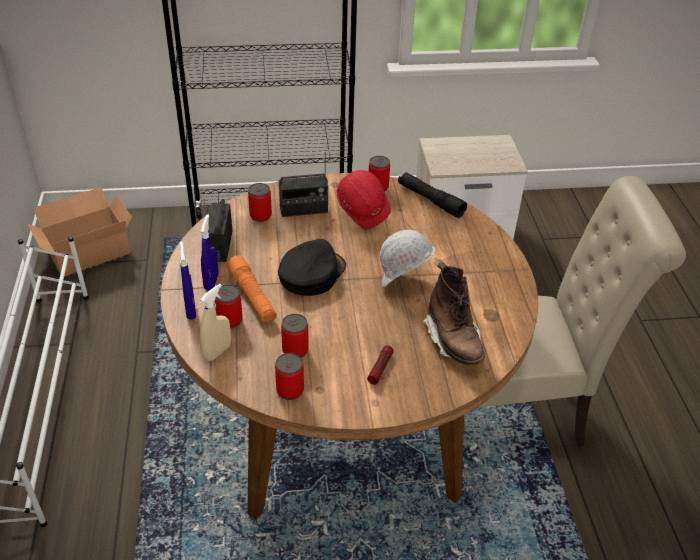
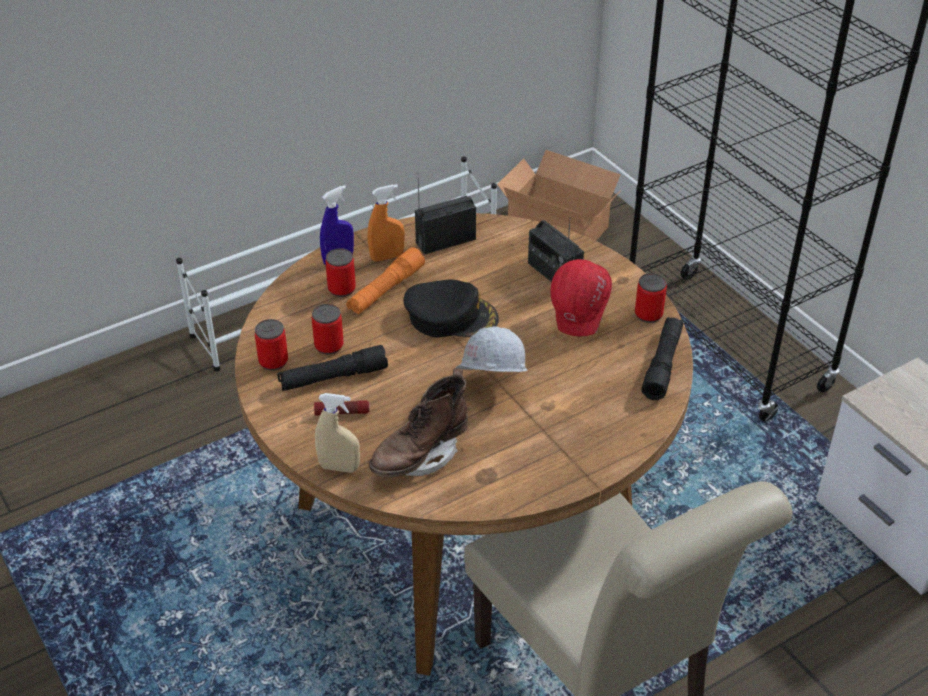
camera: 65 degrees right, 0 degrees up
blue spray bottle [200,215,219,291] -> orange spray bottle [368,184,405,262]
beige spray bottle [200,284,231,361] -> beige spray bottle moved to [315,393,360,473]
can [248,183,272,222] -> none
none -> black flashlight [277,345,388,391]

